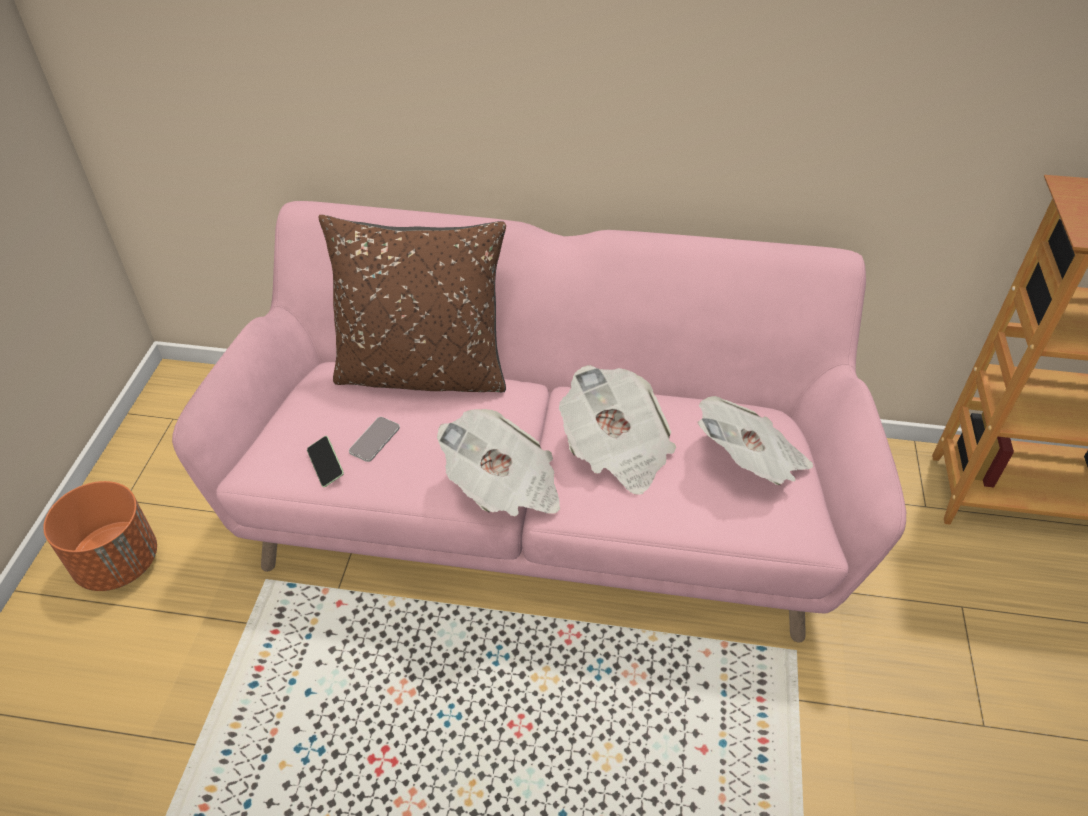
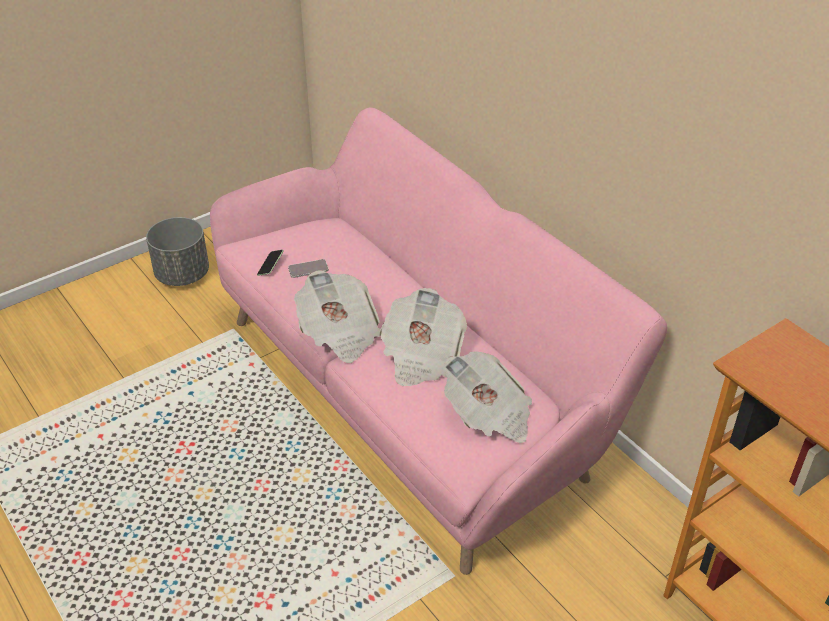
camera: 45 degrees right, 5 degrees down
orange planter [43,481,157,591] -> grey planter [146,217,209,286]
brown pillow [318,215,506,392] -> none

